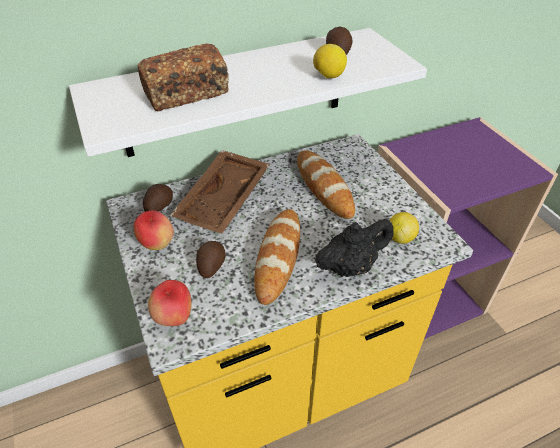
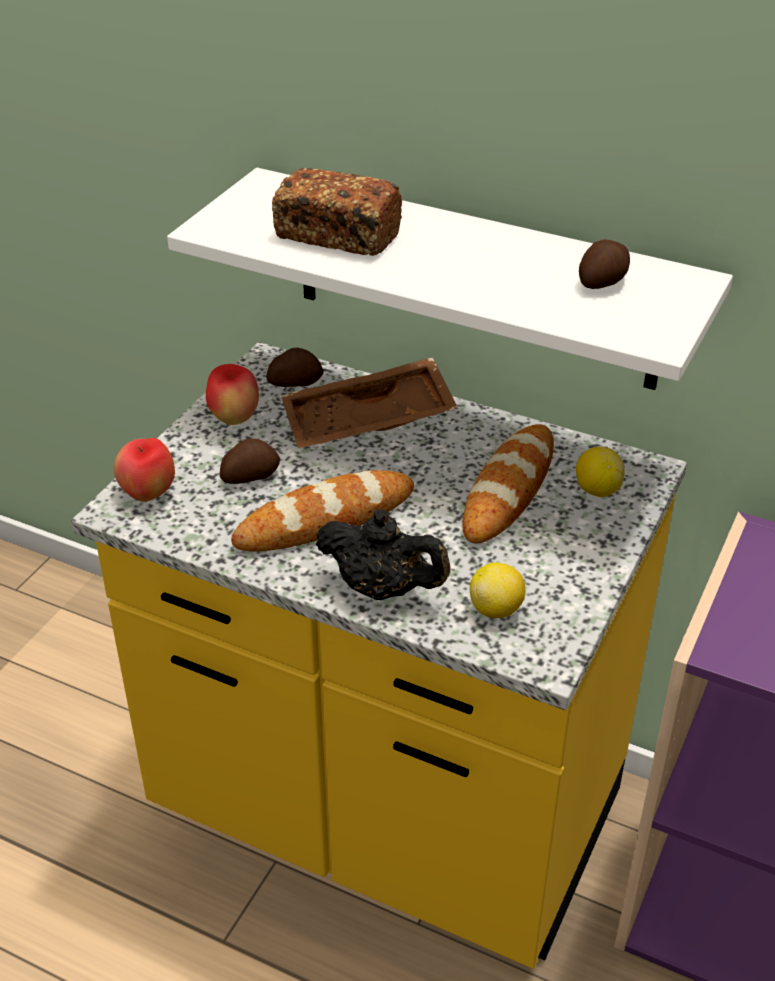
camera: 50 degrees right, 5 degrees down
lemon [313,44,347,78] -> lemon moved to [576,447,625,497]

